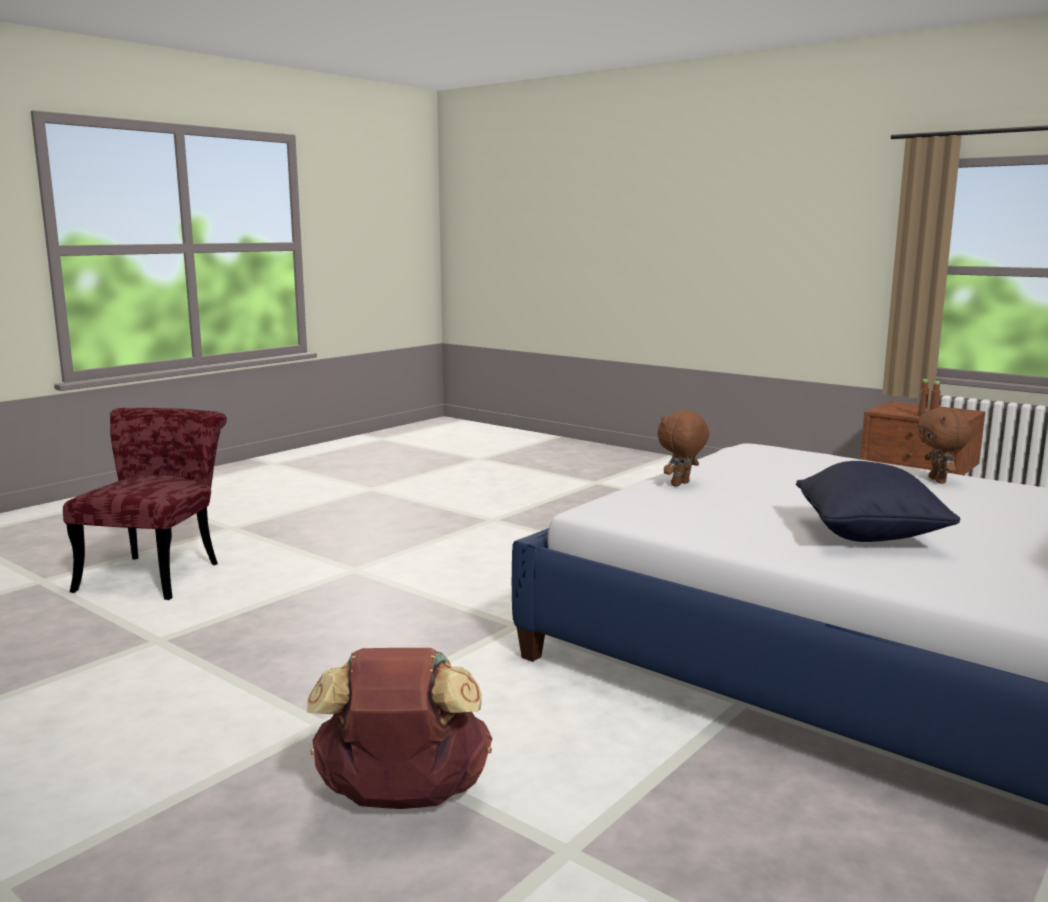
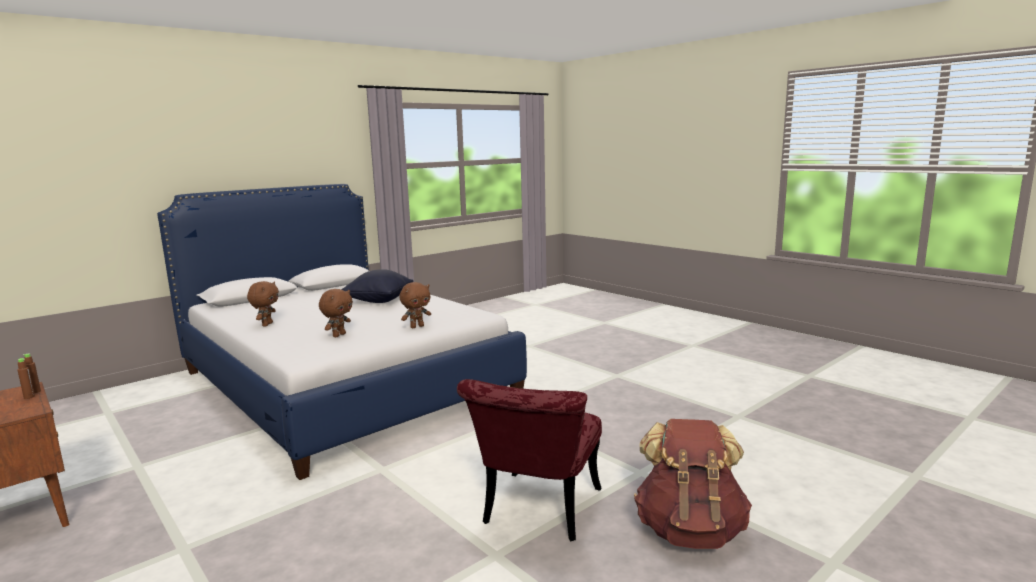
camera: 170 degrees left, 0 degrees up
red chair [63,408,227,600] -> red chair moved to [457,379,602,541]
brown backpack [307,648,492,809] -> brown backpack moved to [634,419,752,549]
none -> brown plush toy [319,289,353,337]

